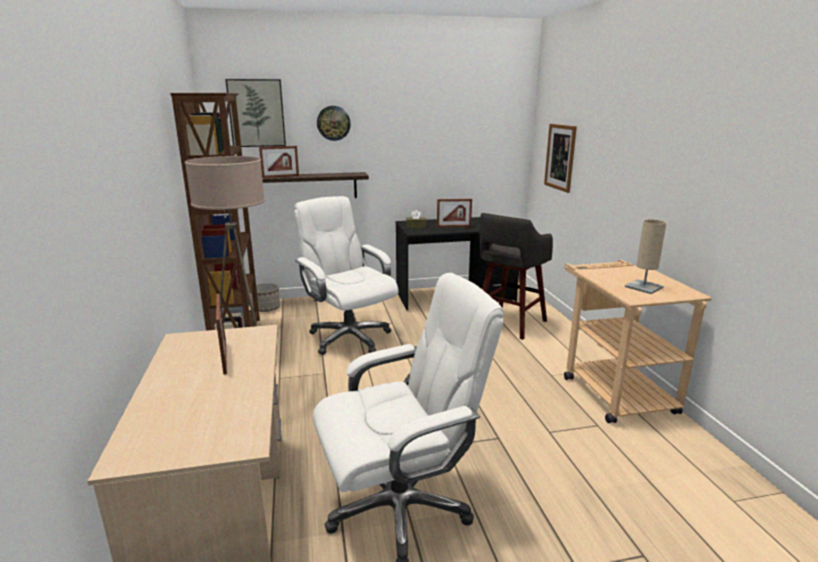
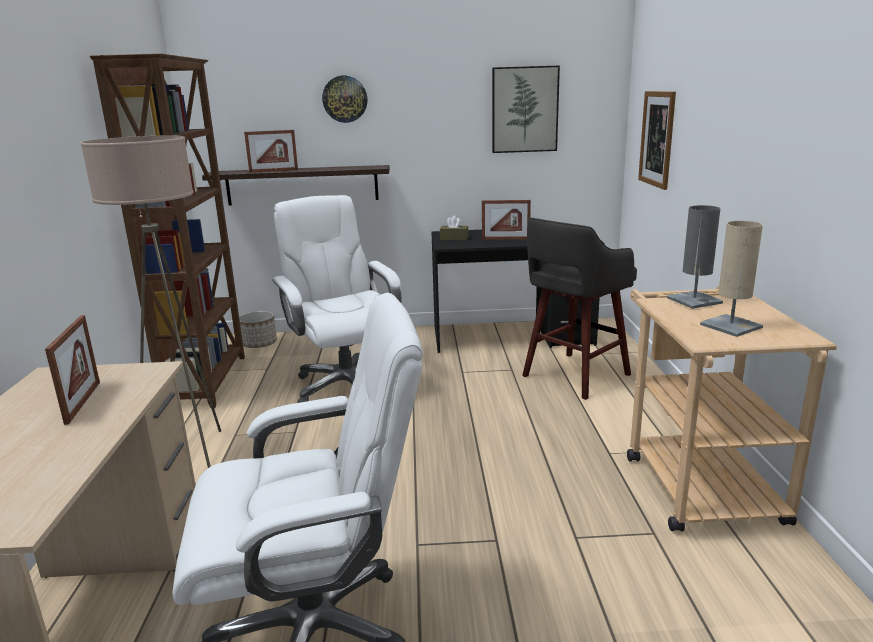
camera: 10 degrees right, 0 degrees up
picture [226,79,286,147] -> picture moved to [492,65,560,153]
none -> grey table lamp [667,205,723,309]

